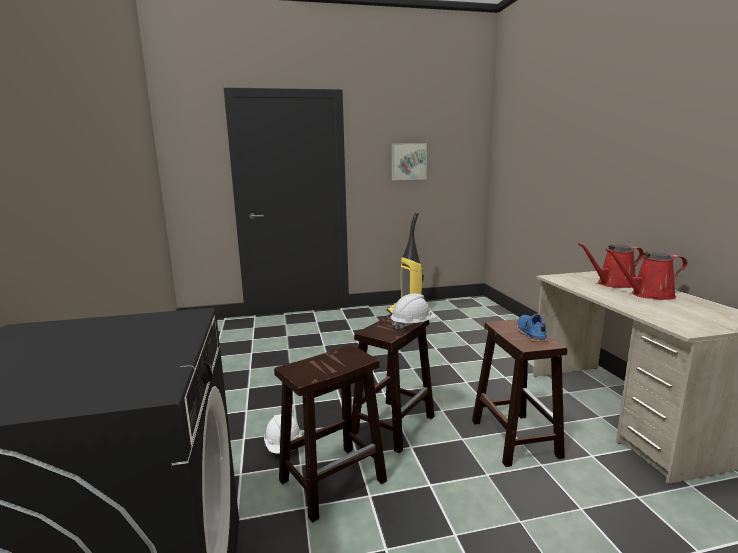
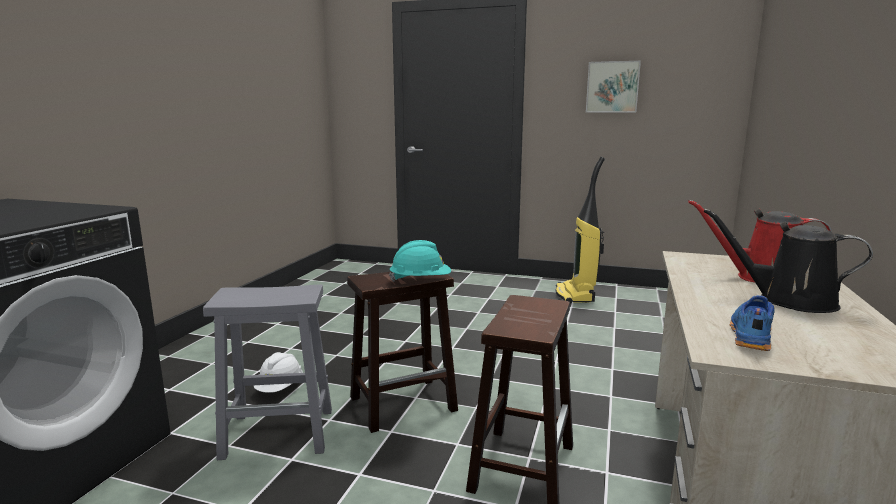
camera: 30 degrees right, 0 degrees up
brown stool [274,345,387,523] -> grey stool [203,284,332,460]
white hard hat [391,294,437,330] -> turquoise hard hat [389,240,451,282]
blue shoe [517,314,548,342] -> blue shoe moved to [730,295,775,351]
red watering can [605,249,688,300] -> black watering can [703,209,873,313]

